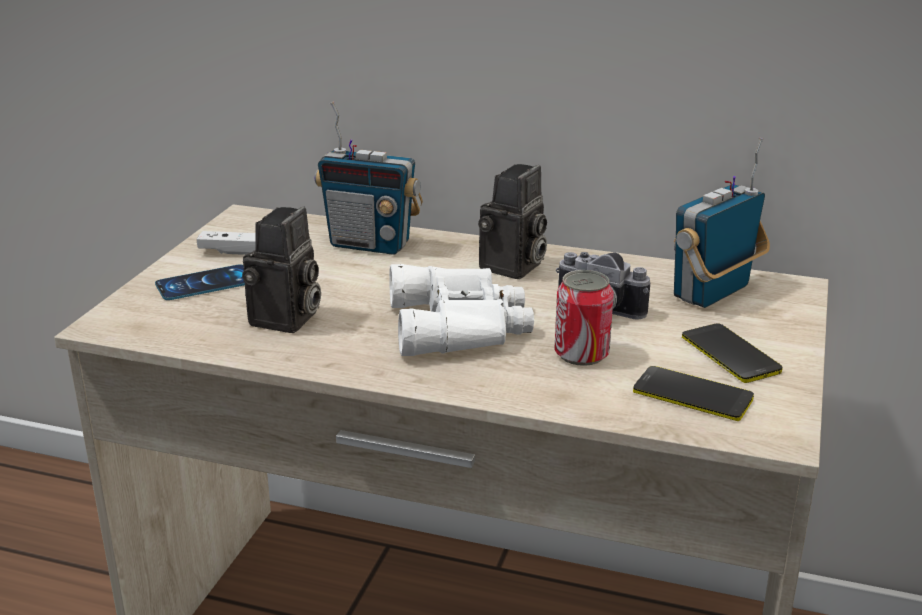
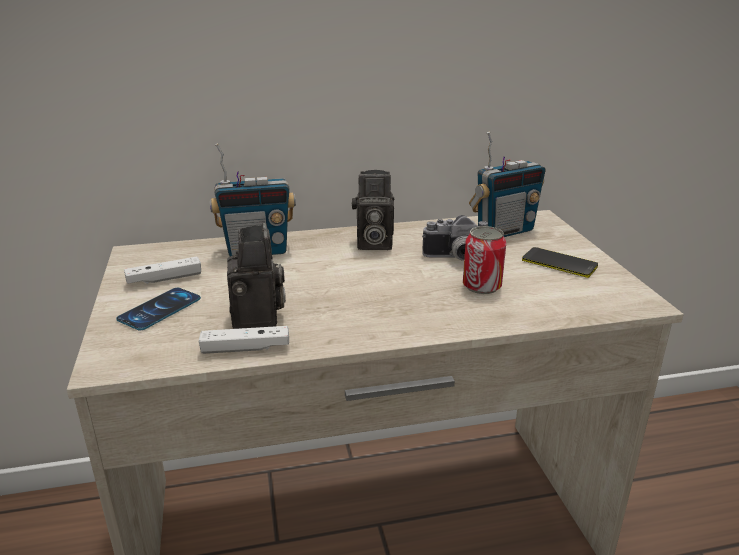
camera: 30 degrees left, 0 degrees up
white binoculars [389,264,534,356] -> none
camera [478,164,547,279] -> camera turned 90 degrees clockwise [352,170,394,250]
phone [633,366,754,421] -> none
radio [674,137,770,308] -> radio turned 135 degrees counterclockwise [469,131,545,237]
none -> white game controller [199,326,289,354]

